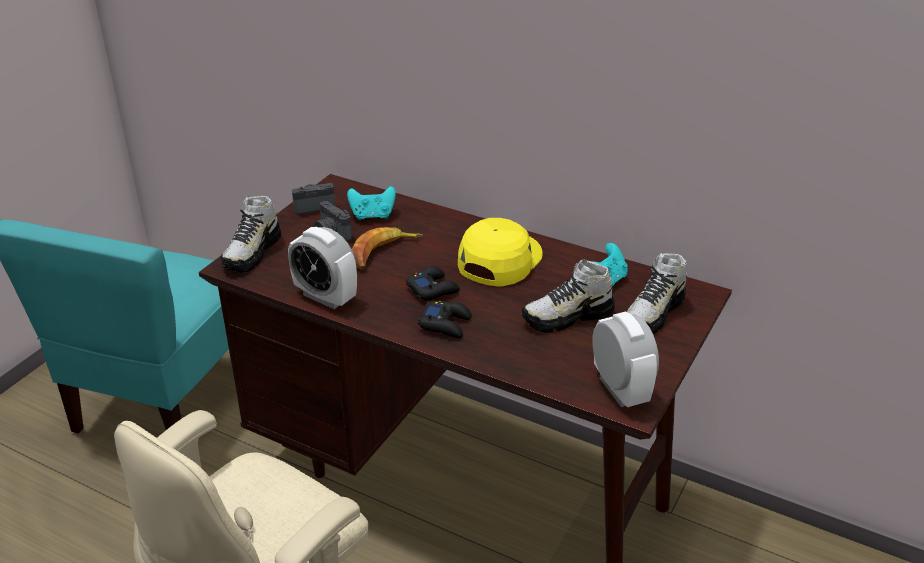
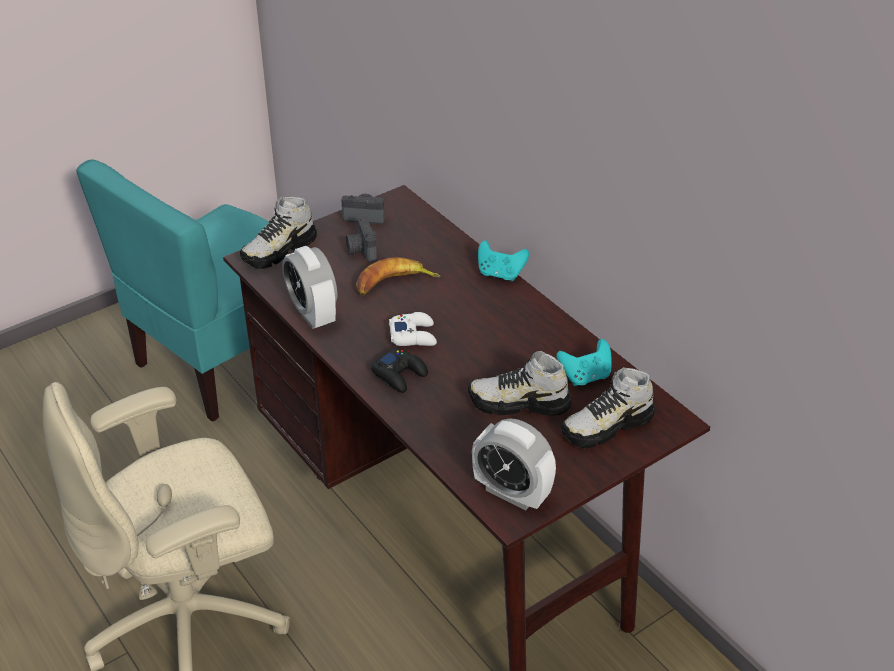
camera: 25 degrees right, 5 degrees up
turquoise game controller [347,186,396,220] -> turquoise game controller moved to [478,240,529,281]
black game controller [406,266,460,301] -> white game controller [389,312,437,346]
yellow cap [458,218,543,286] -> none
alarm clock [592,312,659,407] -> alarm clock turned 120 degrees clockwise [472,418,556,510]

